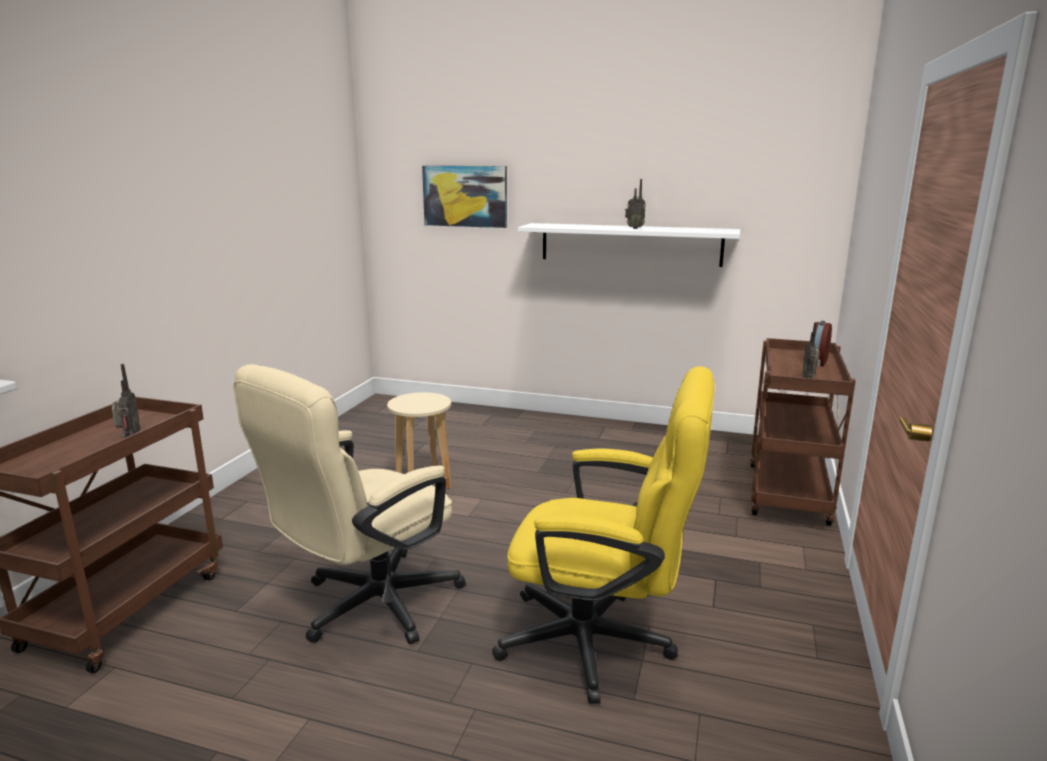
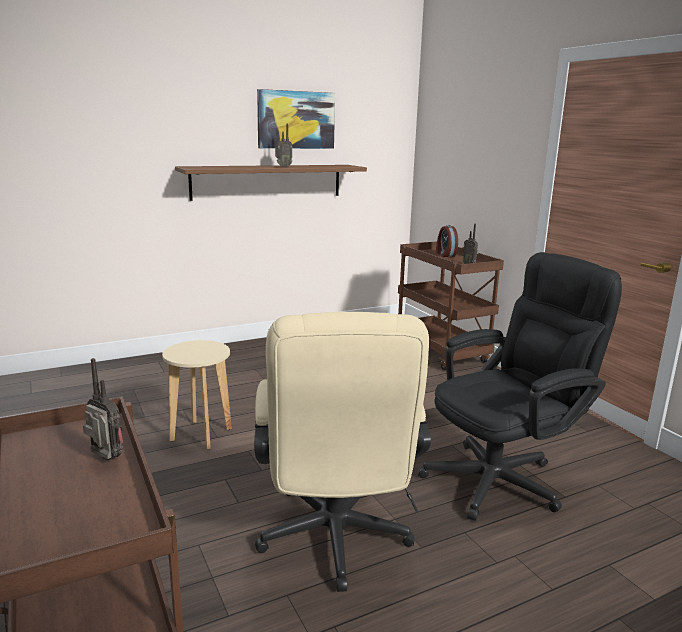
camera: 45 degrees left, 0 degrees up
picture [422,166,507,228] -> picture moved to [257,89,335,149]
yellow office chair [492,366,714,704] -> black office chair [418,252,622,521]
white shelf [518,223,741,267] -> brown shelf [175,165,367,201]

